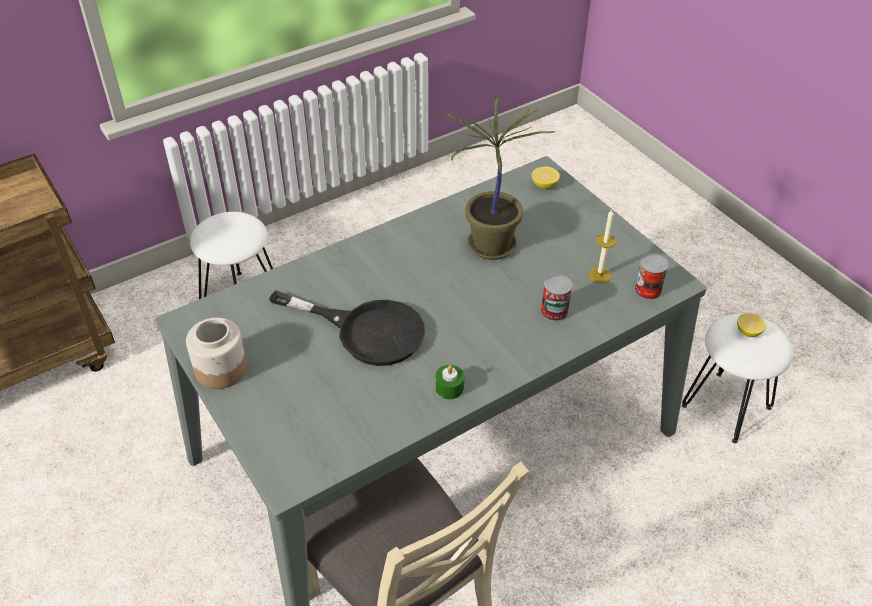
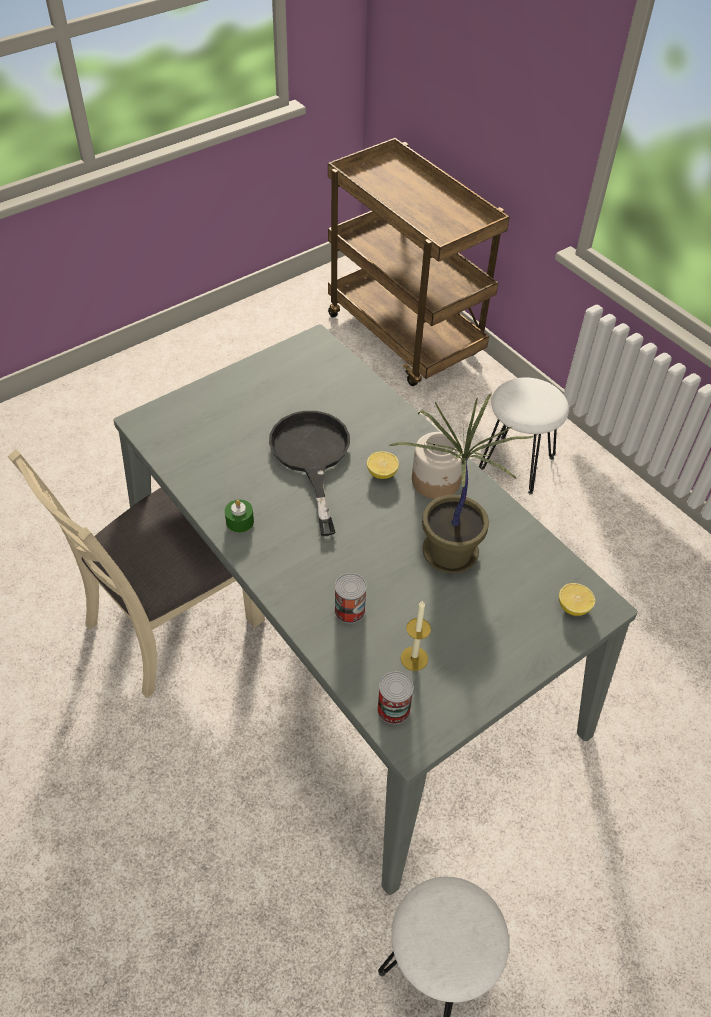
camera: 85 degrees right, 5 degrees up
jar [186,318,247,389] -> jar moved to [412,432,465,499]
black frying pan [269,290,425,366] -> black frying pan turned 150 degrees clockwise [269,411,350,536]
lemon [737,313,766,337] -> lemon moved to [367,451,399,479]

